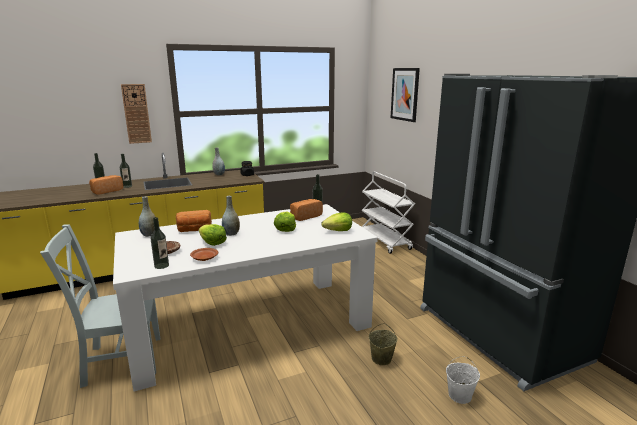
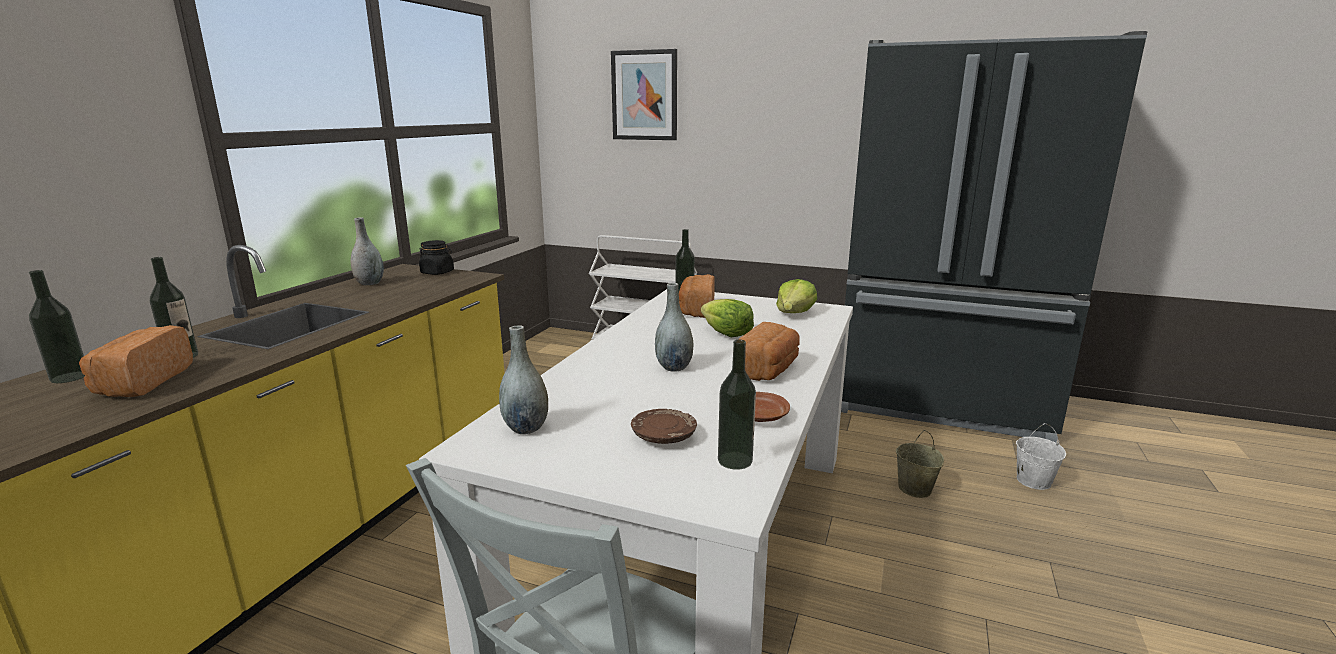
camera: 45 degrees left, 0 degrees up
wall clock [121,84,152,144] -> none
bread [176,210,212,232] -> bread moved to [738,322,799,381]
lettuce [199,224,227,246] -> none

